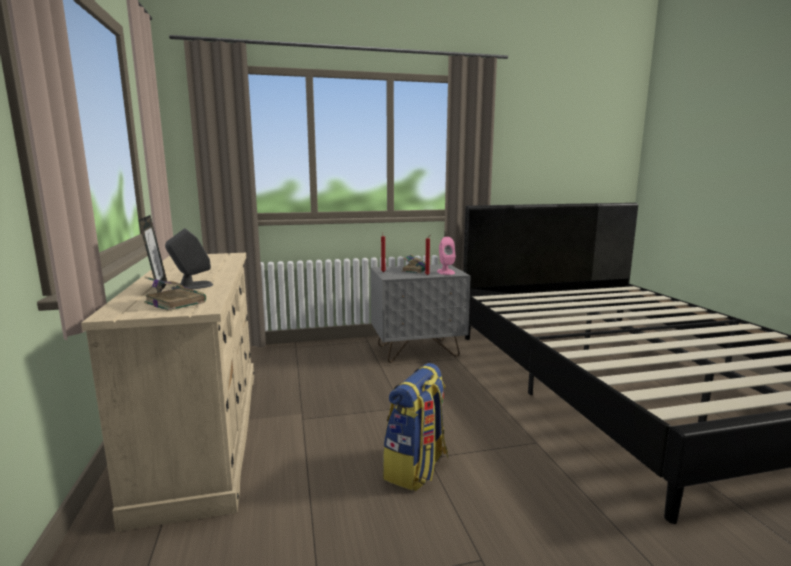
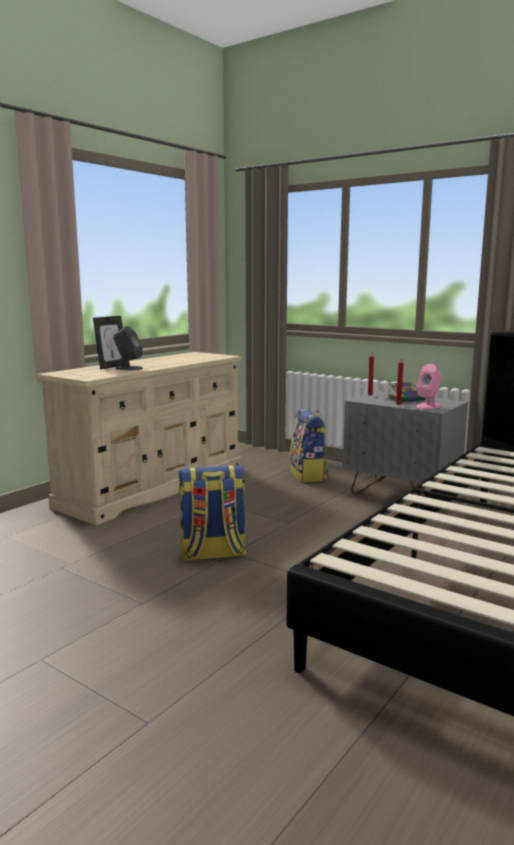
camera: 50 degrees right, 0 degrees up
book [144,277,206,311] -> none
none -> backpack [290,408,329,482]

